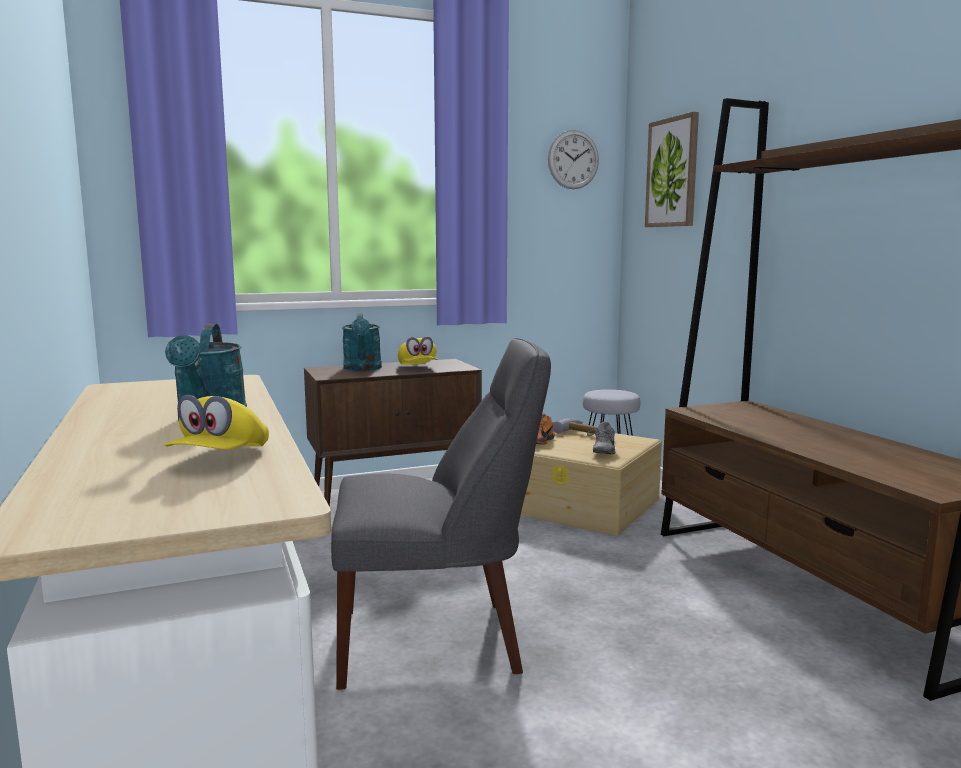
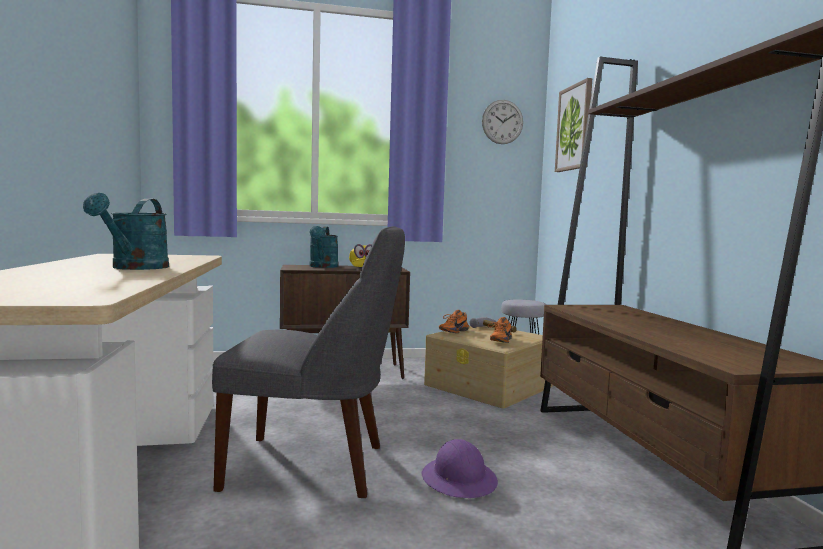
camera: 10 degrees right, 5 degrees down
yellow cap [165,395,269,450] -> none
grey shoe [587,422,616,454] -> orange shoe [488,317,512,343]
none -> purple hard hat [421,439,498,498]

